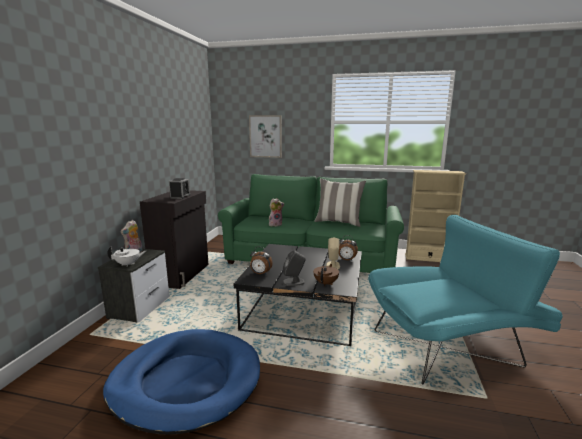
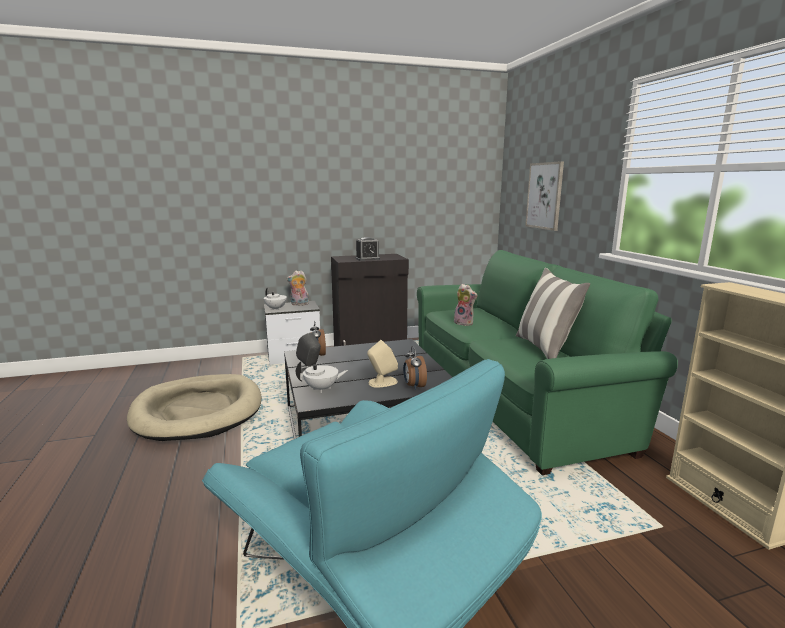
camera: 60 degrees right, 0 degrees up
blue dog bed [103,329,260,434] -> beige dog bed [127,374,262,441]
brown teapot [313,264,339,286] -> white teapot [296,361,348,393]

